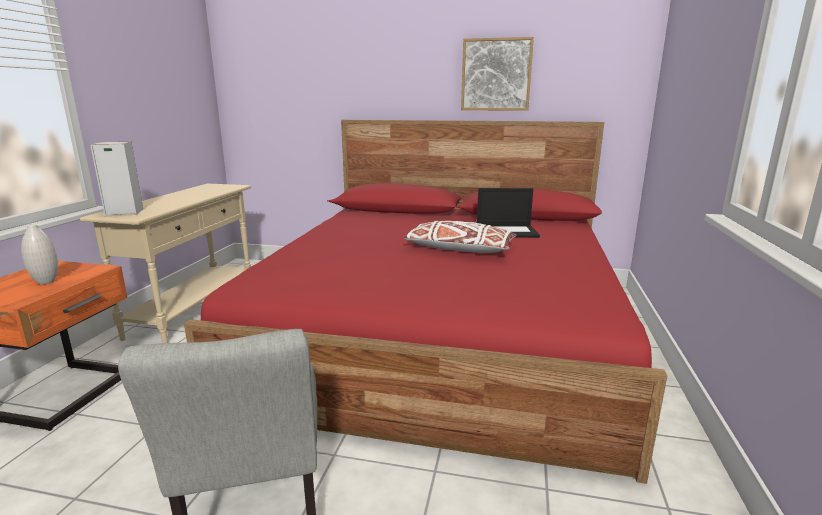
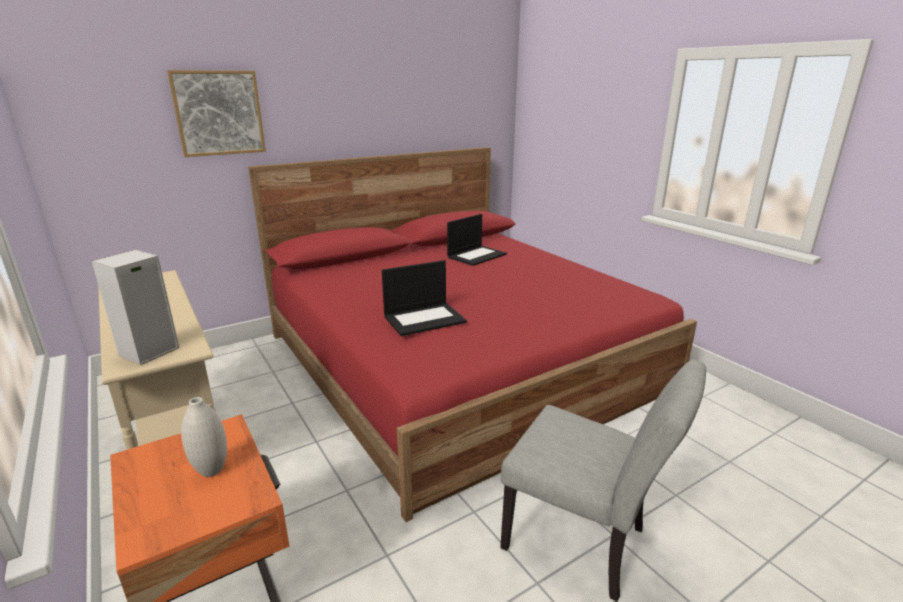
camera: 45 degrees left, 5 degrees up
white pillow [404,221,516,253] -> none
picture [461,37,534,111] -> picture moved to [167,70,266,157]
none -> laptop [382,260,467,336]

